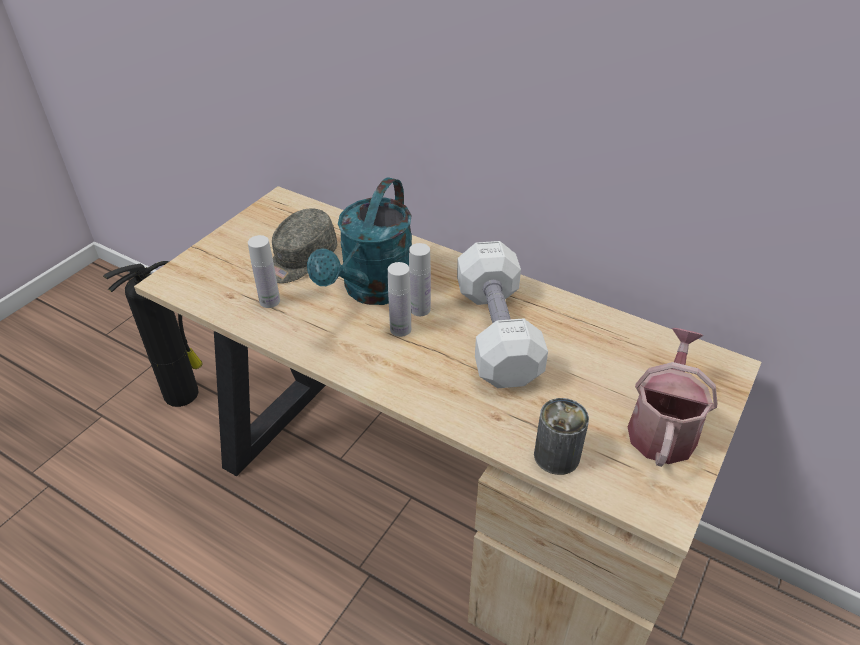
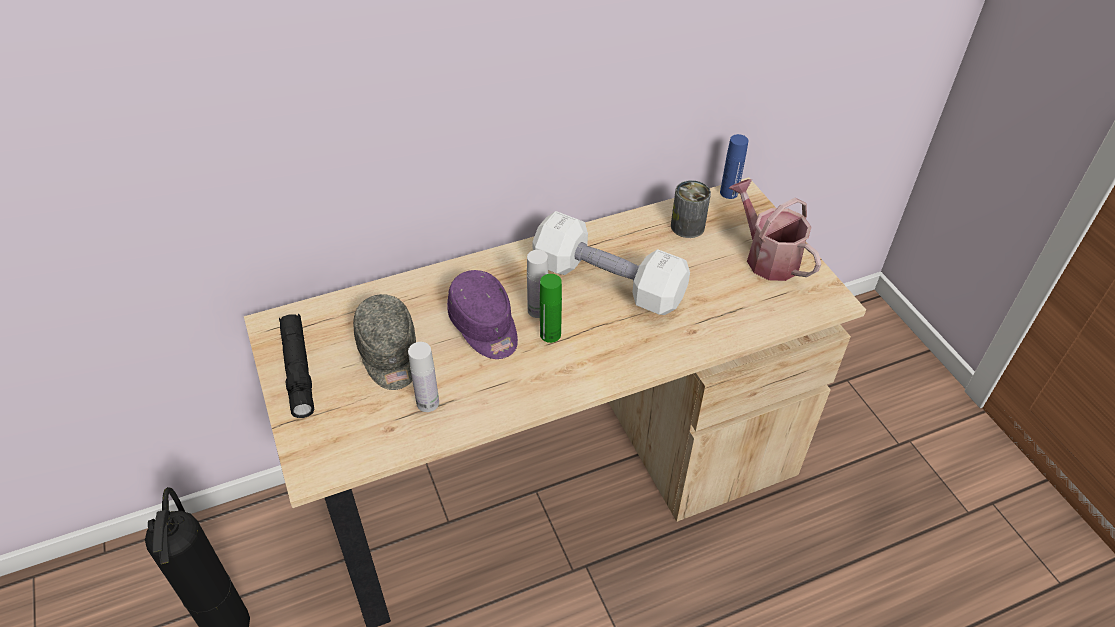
camera: 55 degrees left, 5 degrees up
turquoise watering can [307,177,412,305] -> purple cap [447,270,518,359]
white bottle [388,262,411,337] -> green bottle [540,274,562,343]
can [534,398,589,475] -> can moved to [671,180,711,238]
none -> black flashlight [279,314,314,418]
none -> blue bottle [720,134,748,199]

